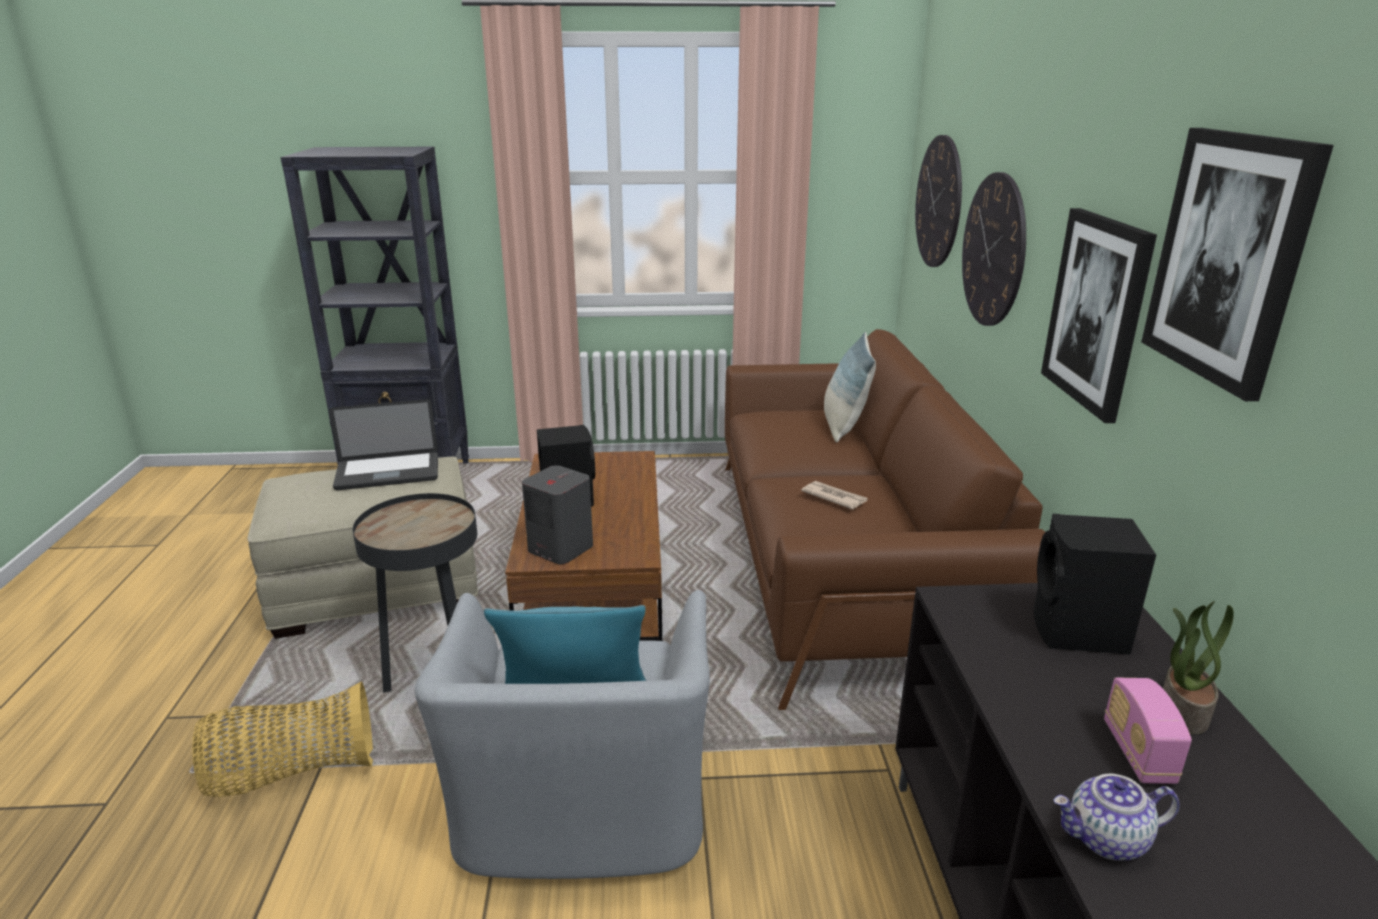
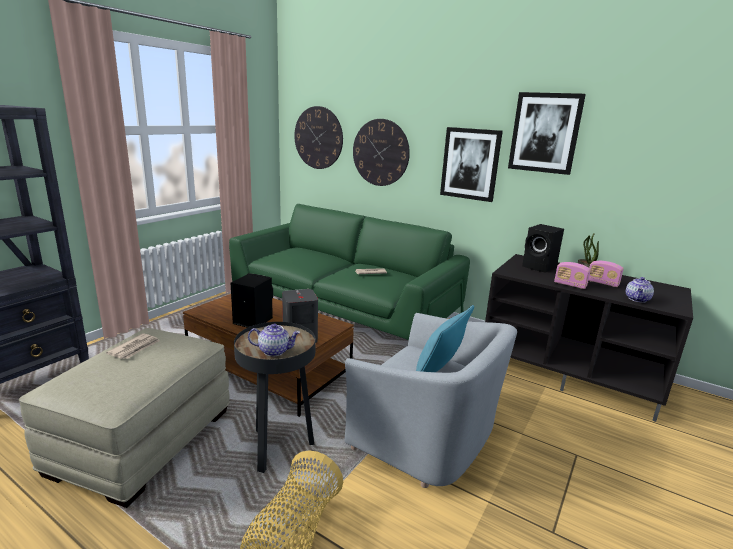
camera: 55 degrees left, 5 degrees down
laptop [329,399,438,490] -> newspaper [106,333,160,359]
brown sofa [725,329,1045,710] -> green sofa [229,204,470,340]
pillow [824,332,876,442] -> none
none -> teapot [248,324,300,356]
none -> radio [554,262,591,289]

